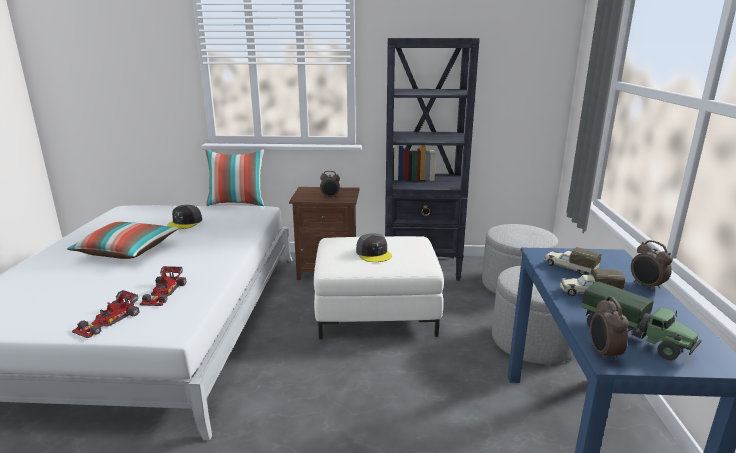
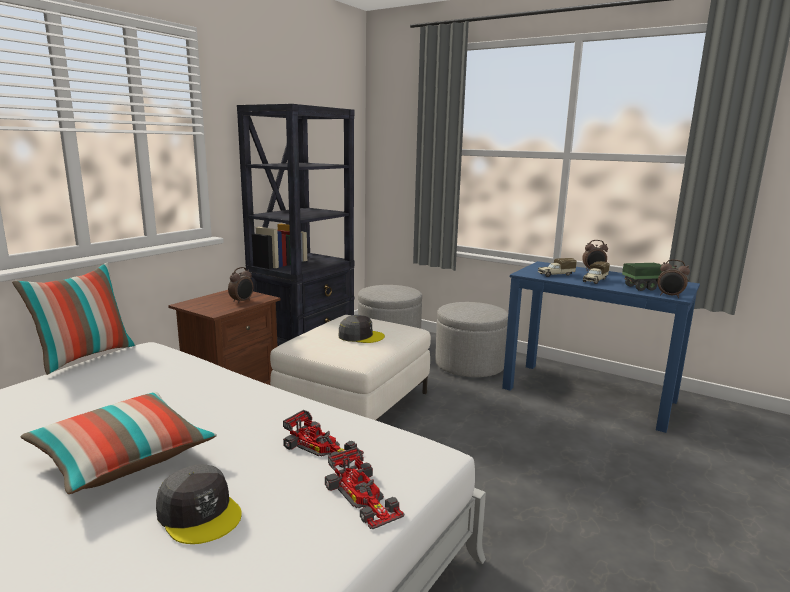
camera: 60 degrees left, 5 degrees down
grey cap [167,205,202,229] -> grey cap moved to [156,464,242,544]

